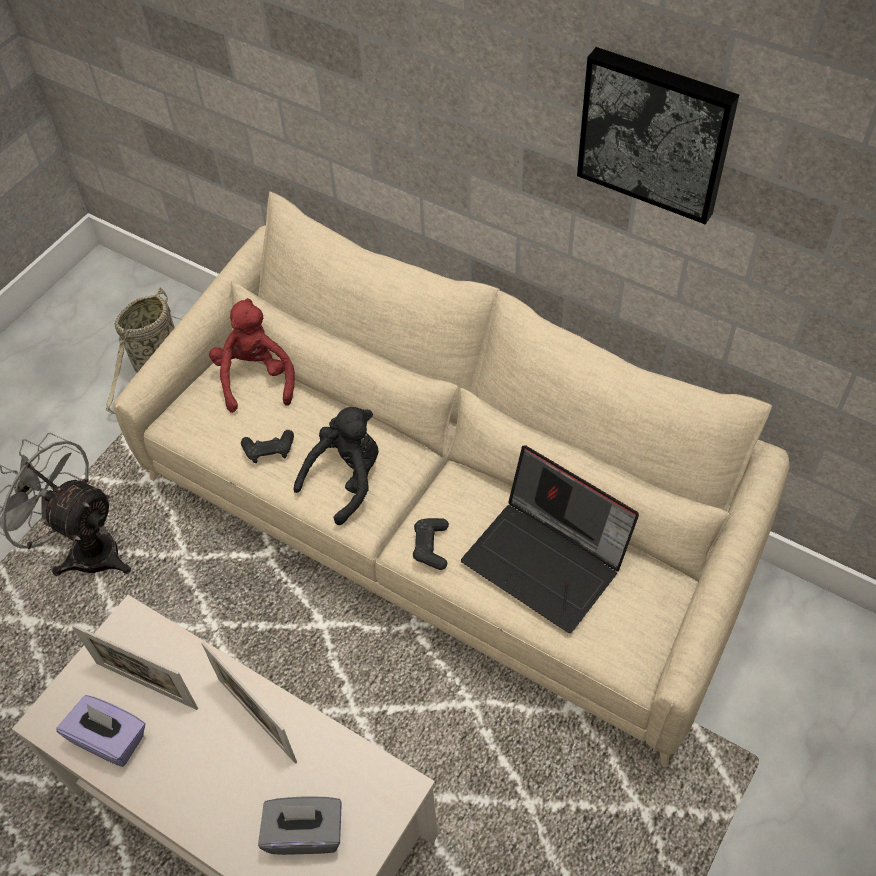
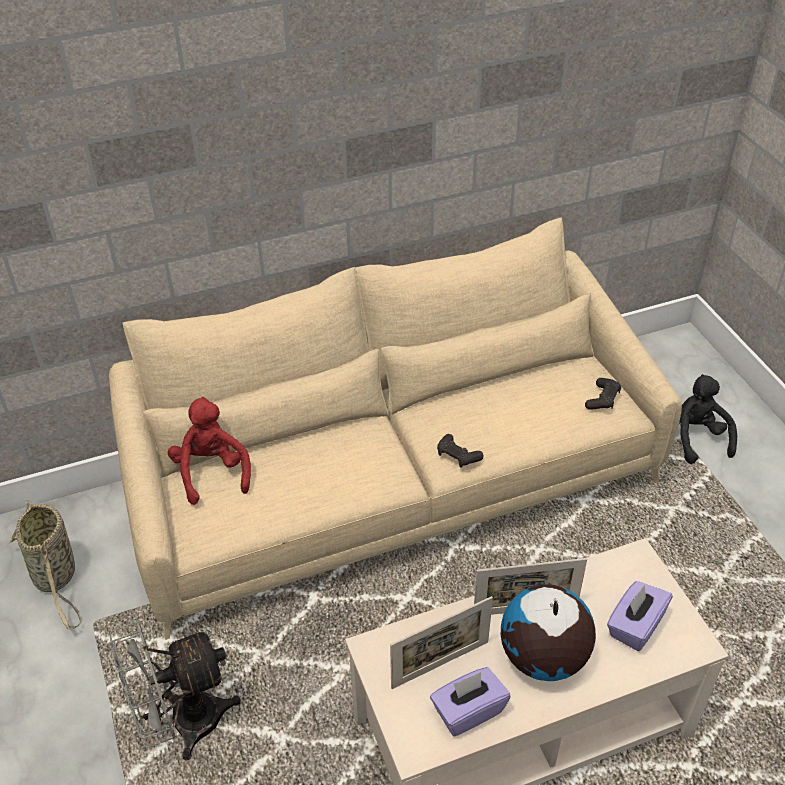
camera: 55 degrees left, 10 degrees down
red plush toy [209,298,295,413] -> red plush toy turned 45 degrees clockwise [168,397,251,505]
black game controller [241,430,294,463] -> black game controller moved to [585,378,621,410]
grey tissue box [258,797,342,855] -> purple tissue box [607,581,673,651]
black plush toy [293,407,379,525] -> black plush toy moved to [679,374,737,464]
laptop [461,445,639,633] -> none
picture [577,47,739,224] -> none
none -> globe [501,584,596,681]

